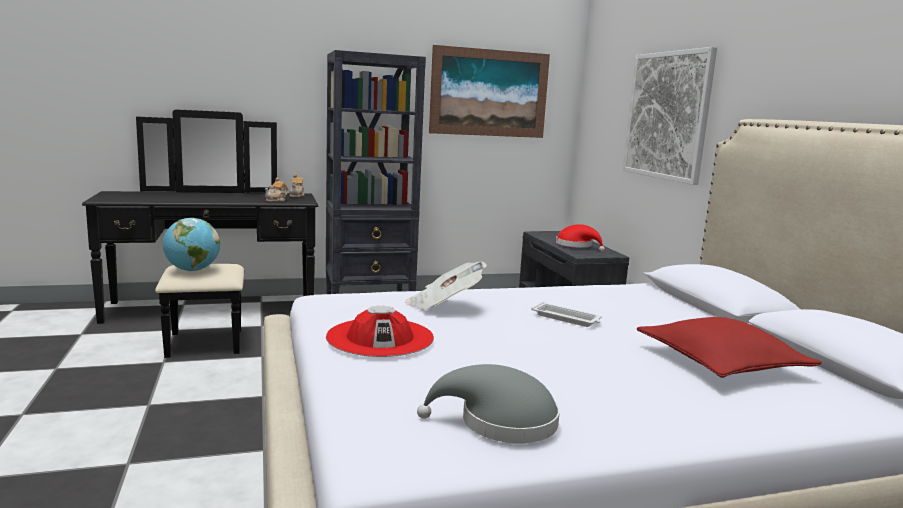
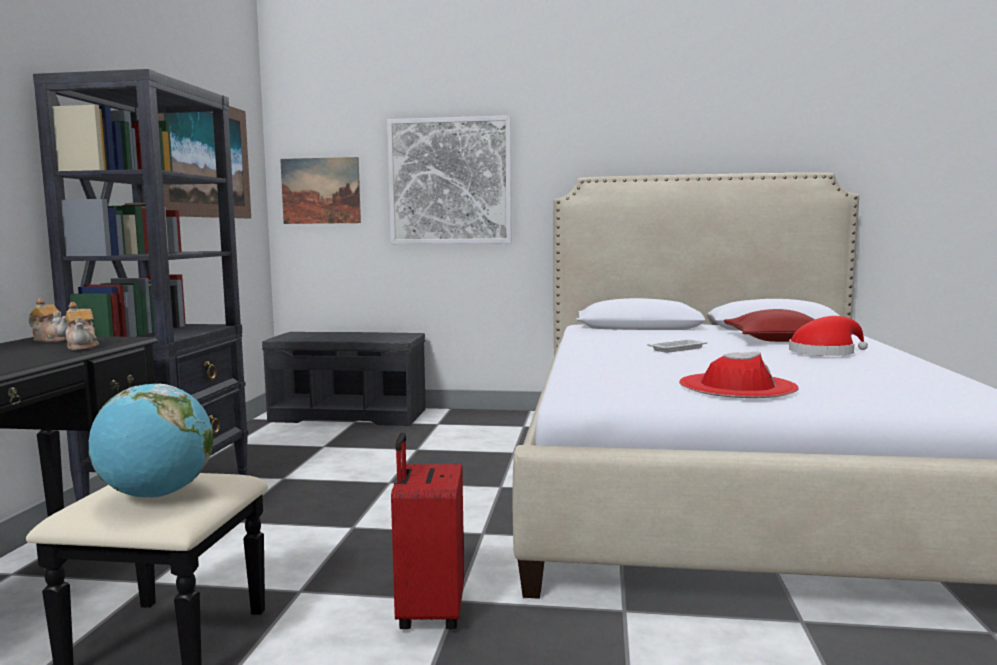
camera: 65 degrees left, 5 degrees down
newspaper [405,262,487,310] -> none
grey hat [417,364,560,443] -> none
red hat [556,224,605,252] -> red hat moved to [789,316,868,356]
none -> picture [280,157,361,224]
none -> red suitcase [391,432,464,629]

